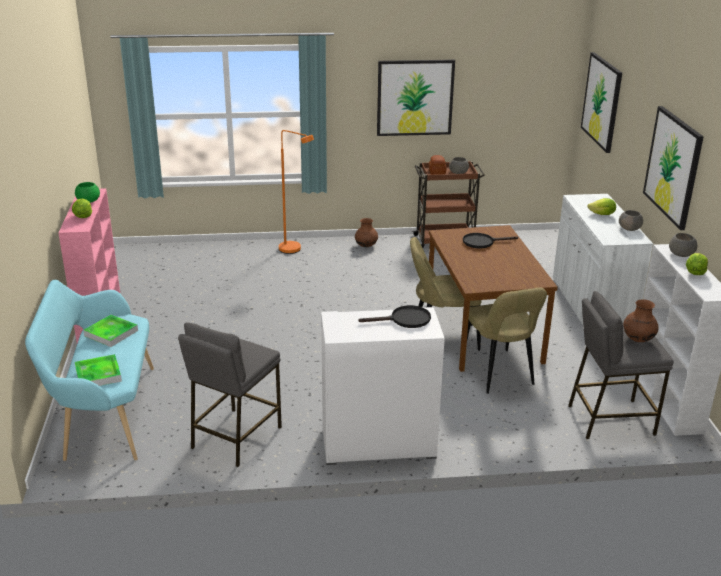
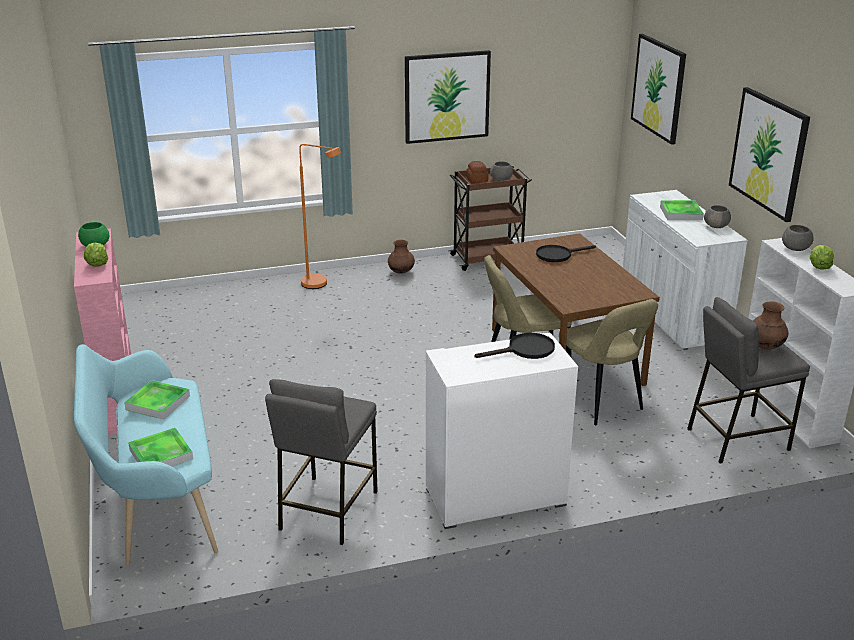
camera: 10 degrees left, 0 degrees up
lettuce [587,198,616,215] -> tray [660,200,704,220]

